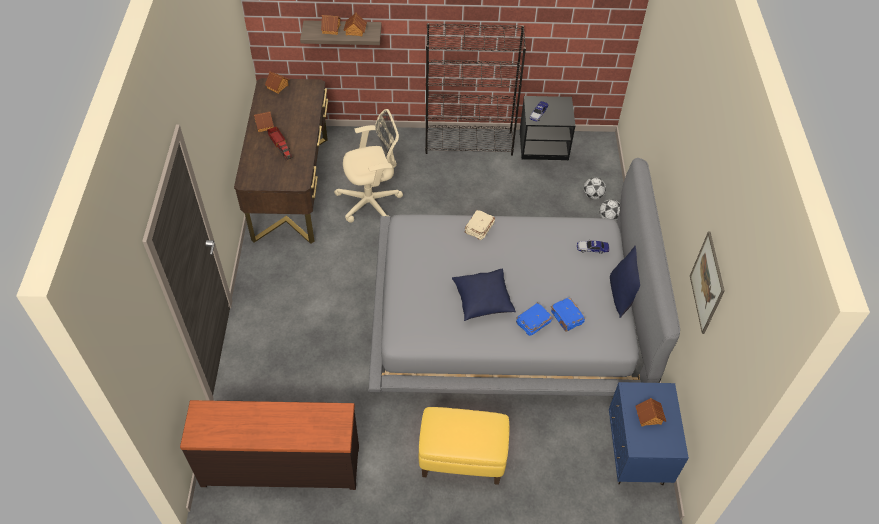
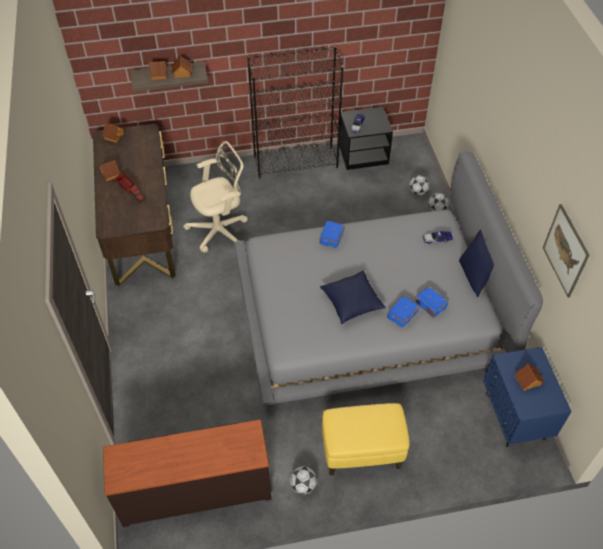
camera: 10 degrees left, 0 degrees up
beige book [464,210,495,240] -> blue book [319,221,345,248]
none -> football [290,466,317,495]

